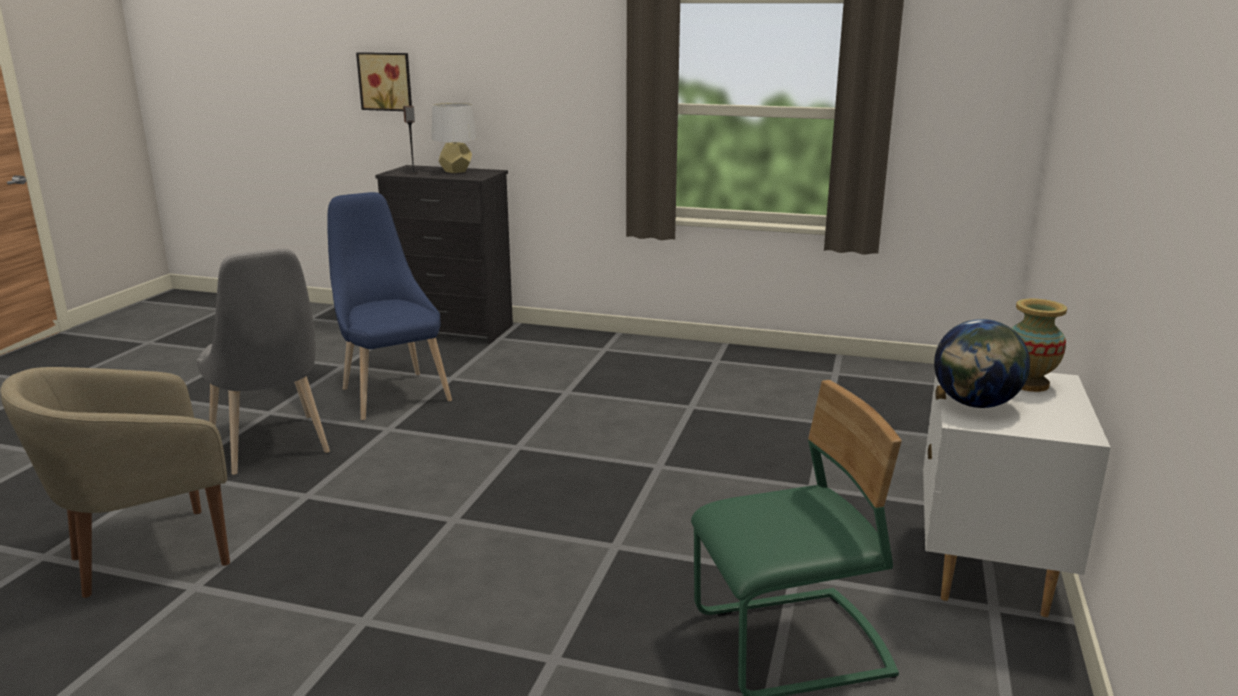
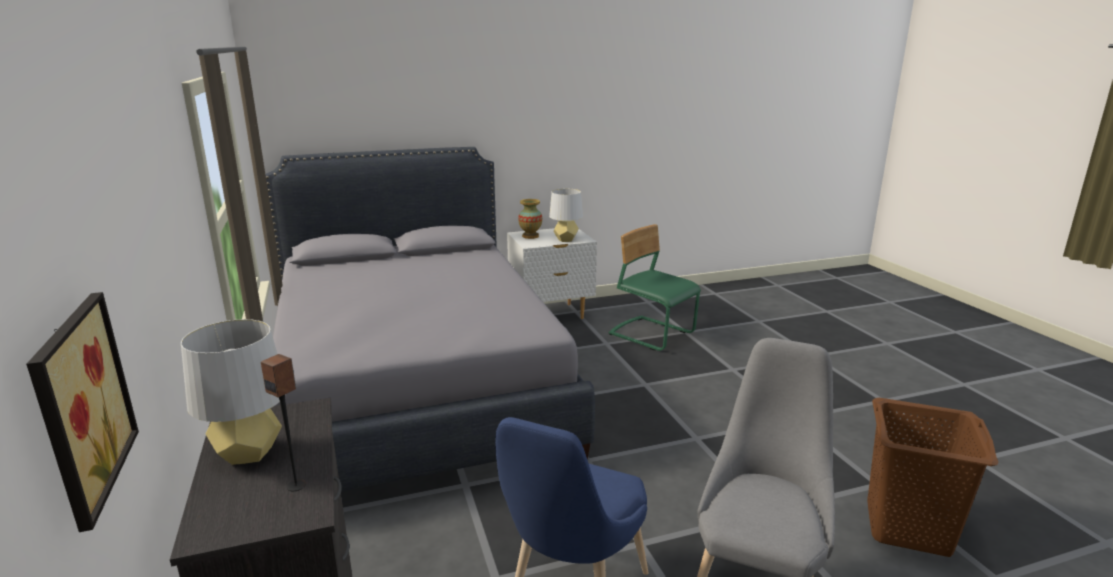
camera: 125 degrees left, 0 degrees up
beige armchair [1,367,230,598] -> brown laundry basket [867,398,999,557]
globe [934,319,1030,408] -> grey table lamp [549,189,583,242]
none -> grey bed [265,147,595,492]

